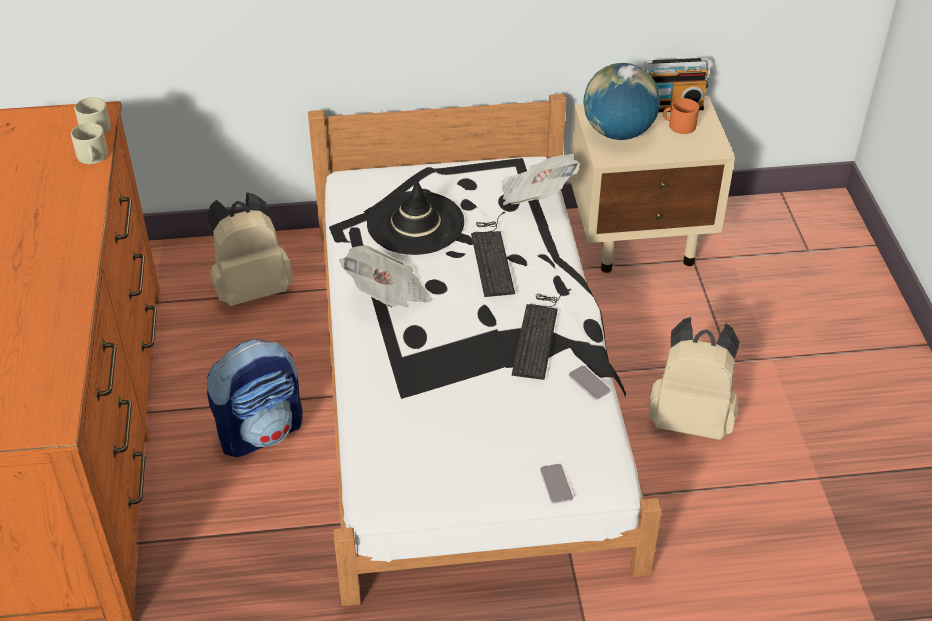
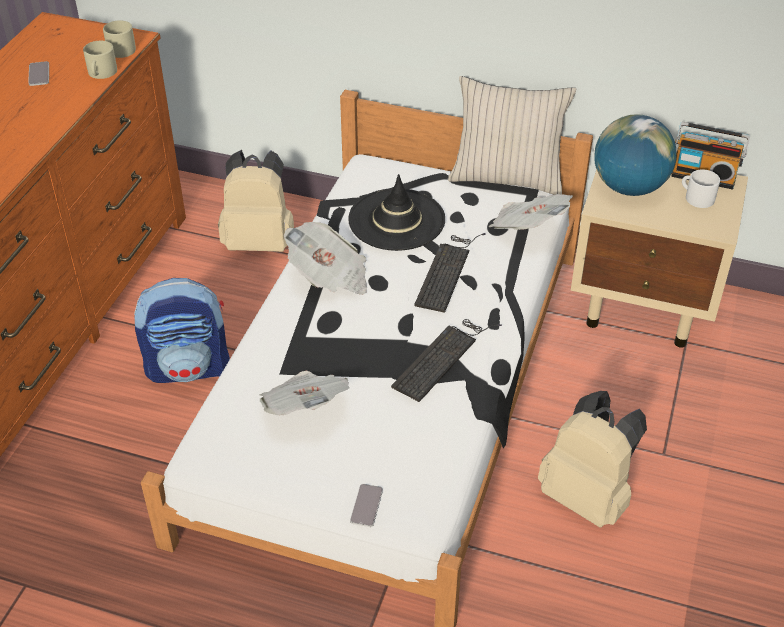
camera: 25 degrees right, 0 degrees up
phone [569,366,611,400] -> phone moved to [28,61,49,86]
orange mug [663,98,699,134] -> white mug [682,169,720,208]
none -> newspaper [259,371,350,415]
none -> beige pillow [448,76,576,195]

